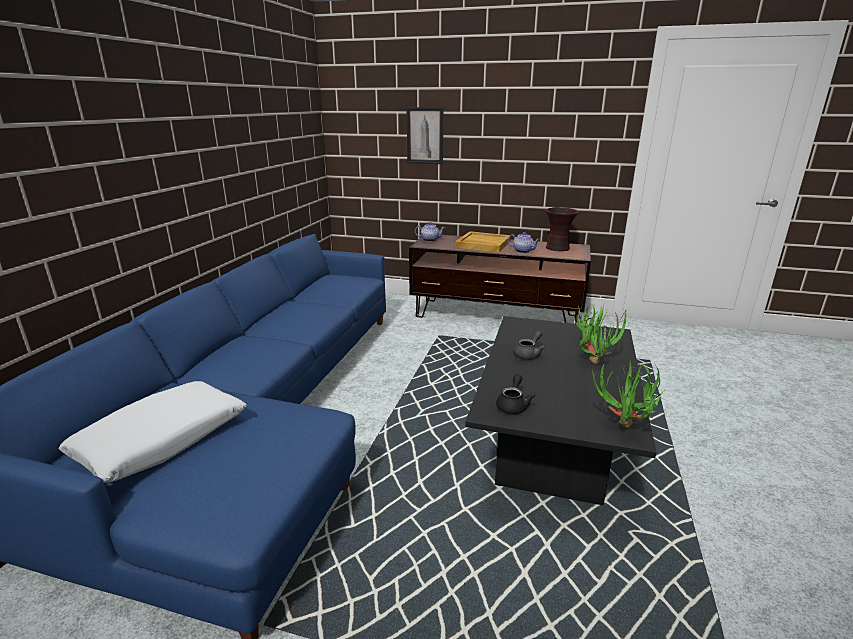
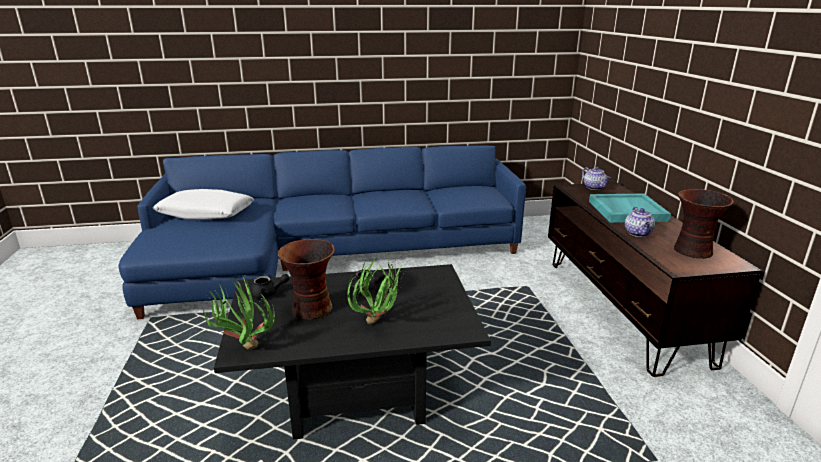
camera: 65 degrees right, 0 degrees up
picture [407,107,444,164] -> none
beige tray [455,231,511,252] -> turquoise tray [589,194,671,223]
none -> vase [278,239,335,319]

